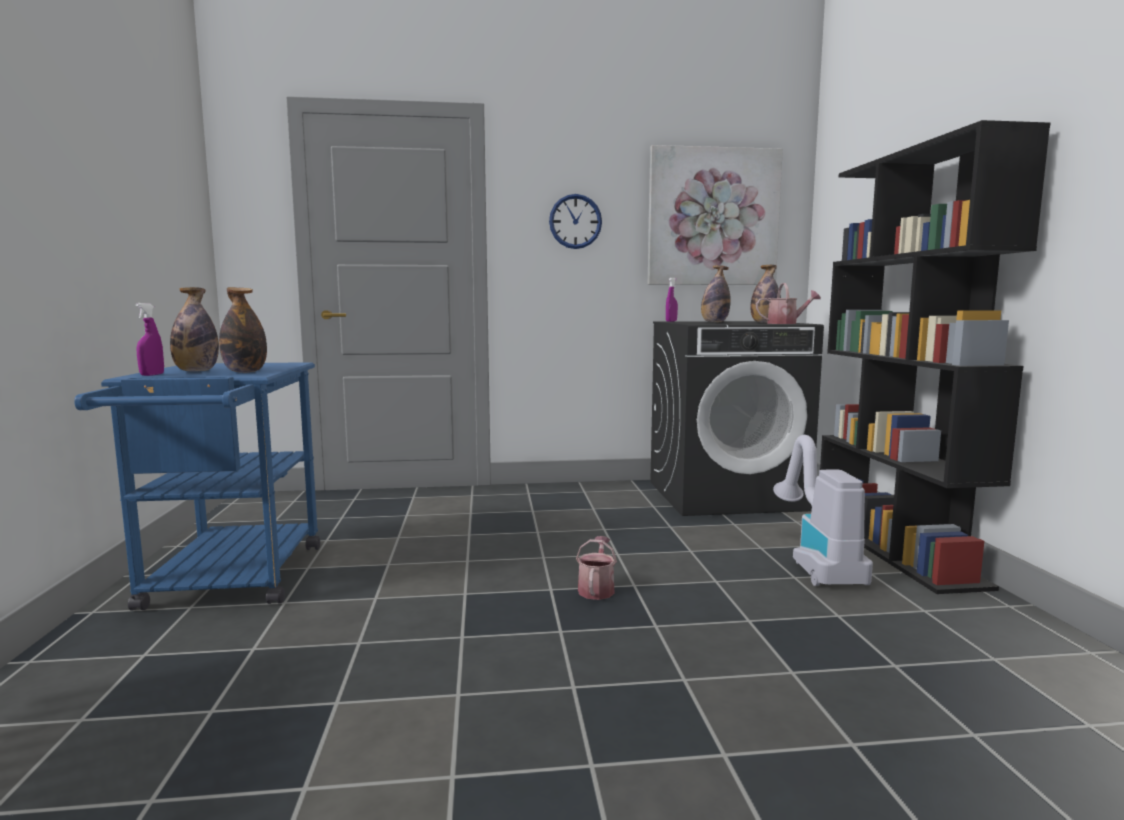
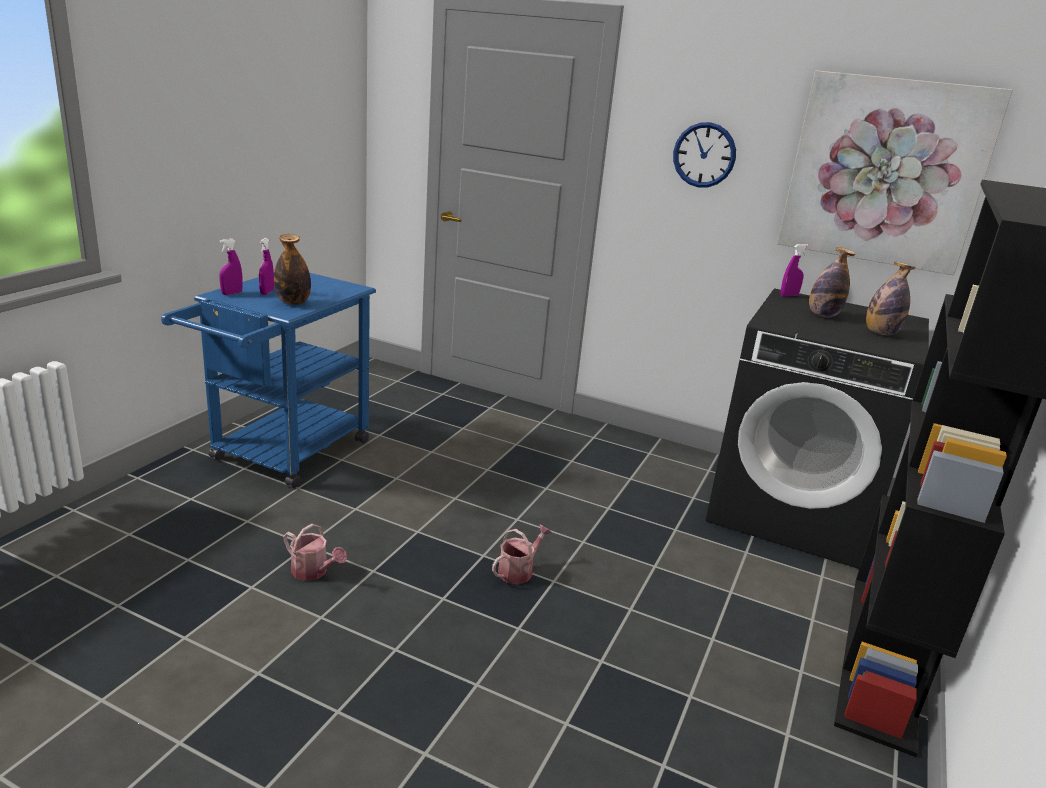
camera: 30 degrees right, 15 degrees up
bottle [170,287,219,371] -> purple spray bottle [259,238,274,295]
watering can [756,283,821,324] -> watering can moved to [283,524,347,581]
vacuum cleaner [773,435,873,586] -> none

